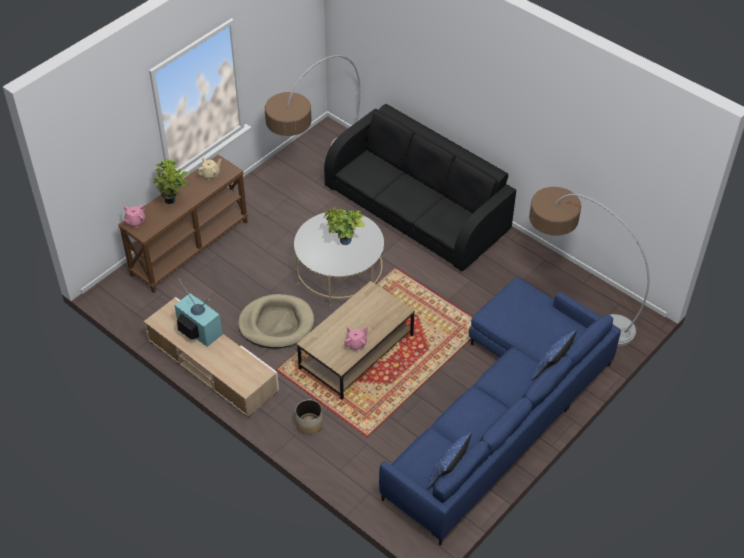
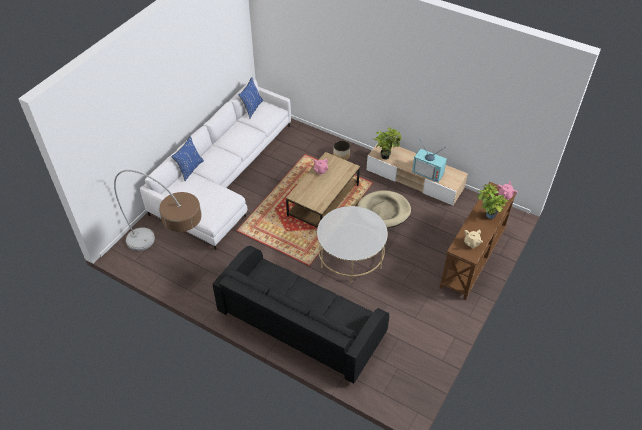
camera: 170 degrees right, 0 degrees up
floor lamp [265,55,360,145] -> none
potted plant [324,206,365,245] -> potted plant moved to [374,127,402,160]
blue sofa [379,277,621,545] -> white sofa [140,80,291,250]

